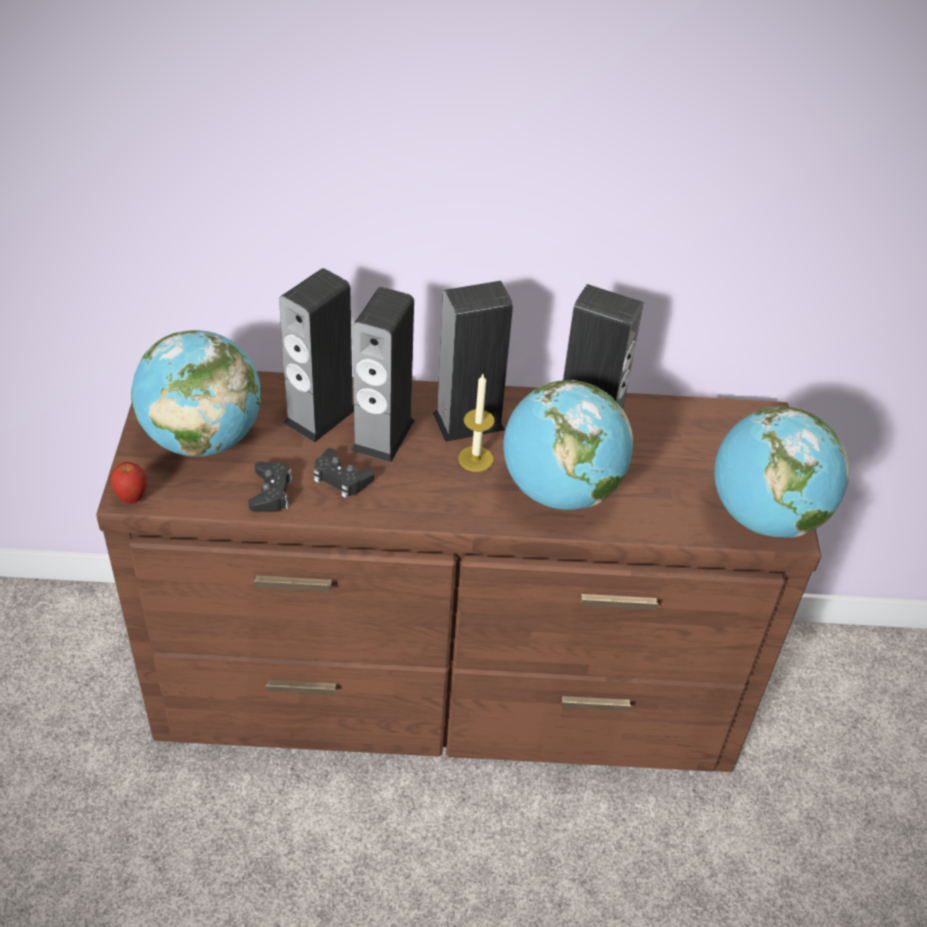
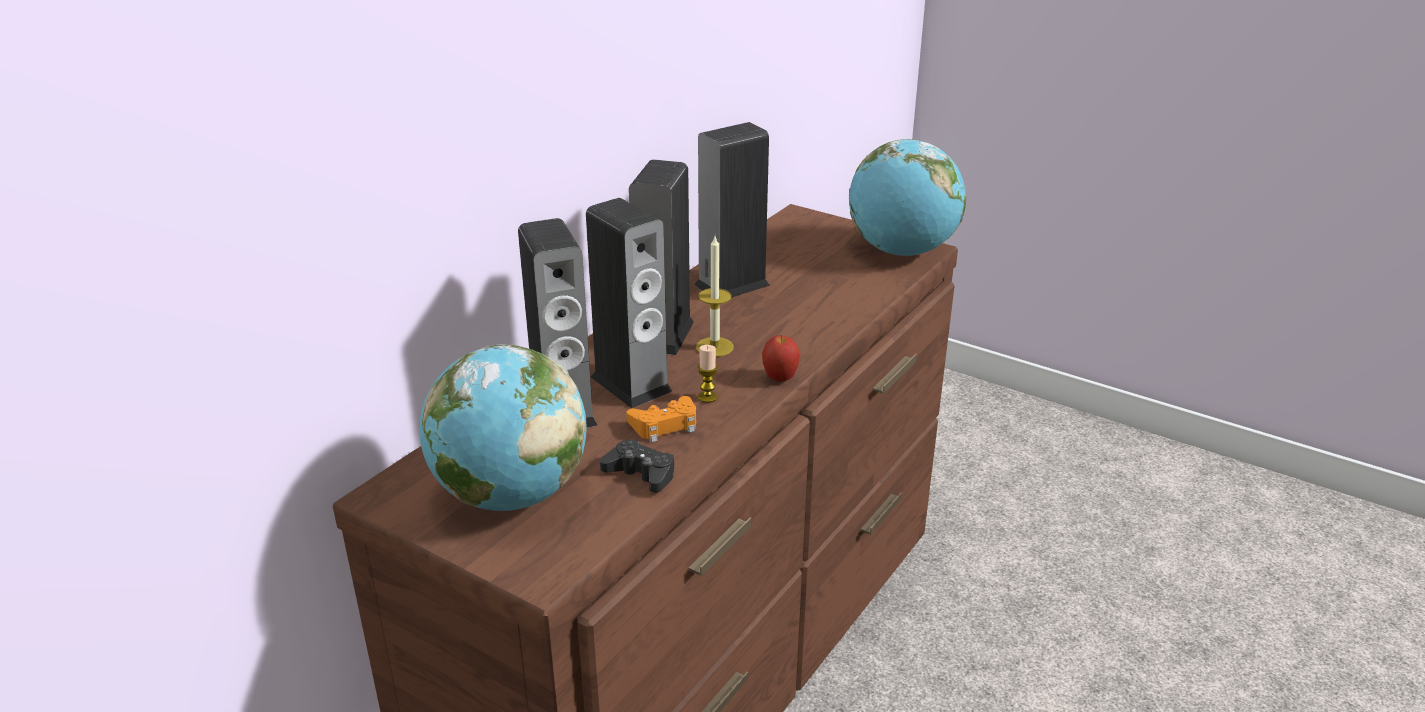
camera: 55 degrees left, 15 degrees down
apple [110,462,147,504] -> apple moved to [762,335,800,382]
black game controller [314,448,374,498] -> orange game controller [626,396,696,442]
globe [503,380,633,510] -> none
none -> candle [698,345,718,403]

